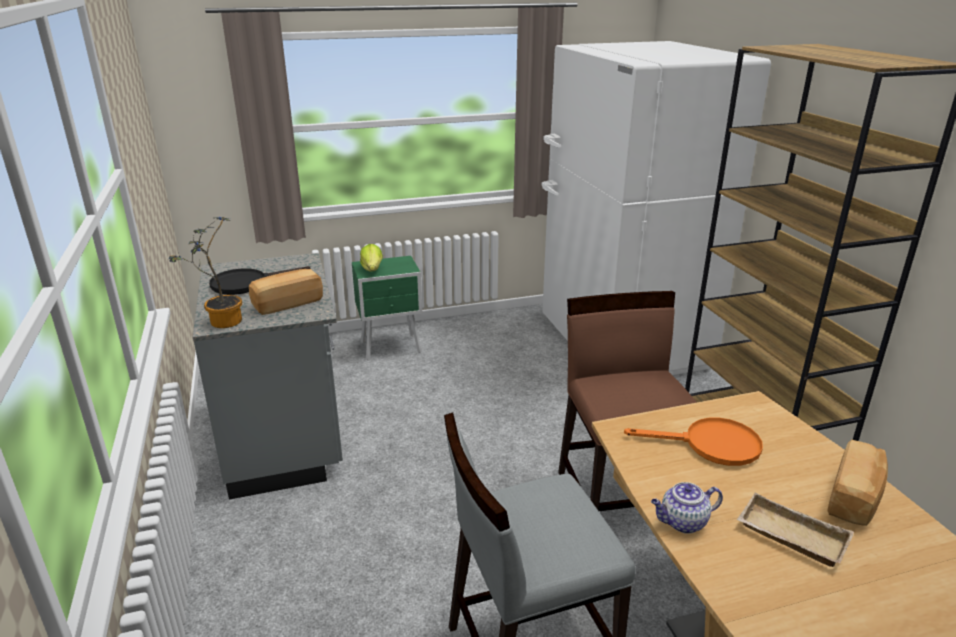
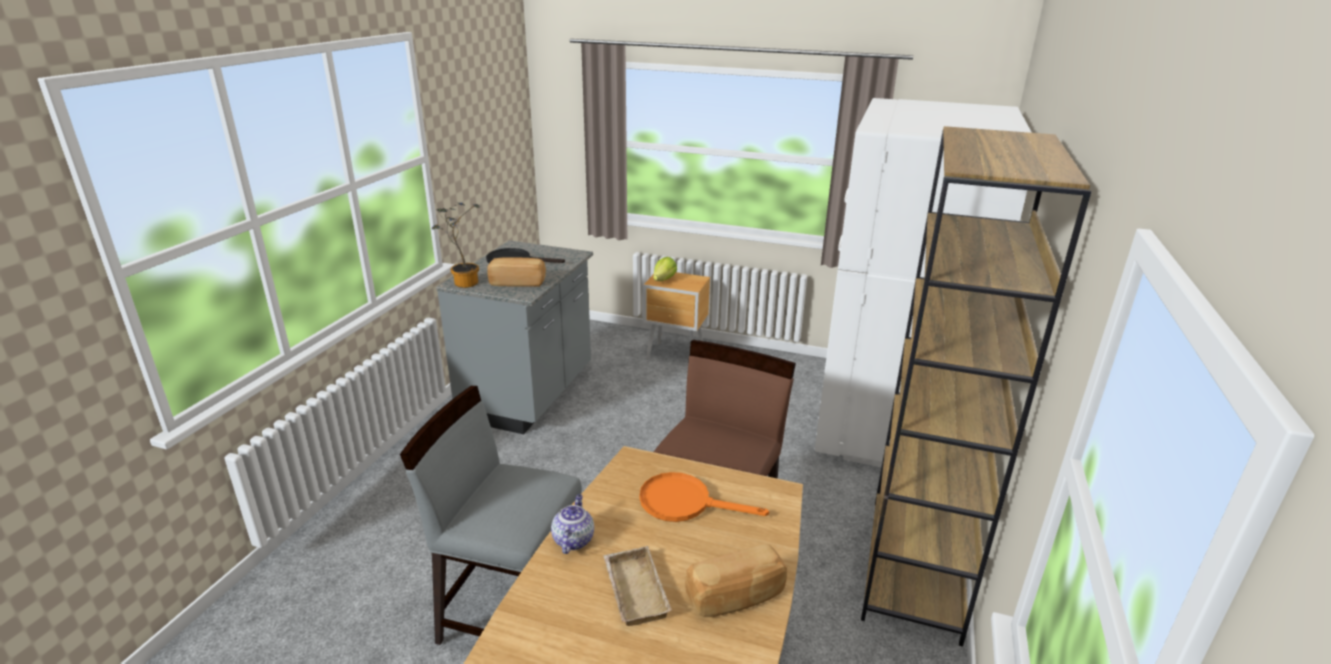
camera: 35 degrees right, 0 degrees up
green nightstand [352,256,422,360] -> brown nightstand [643,272,710,360]
orange frying pan [624,418,763,466] -> orange frying pan turned 150 degrees clockwise [639,472,769,522]
teapot [651,482,723,534] -> teapot turned 75 degrees clockwise [551,494,594,554]

